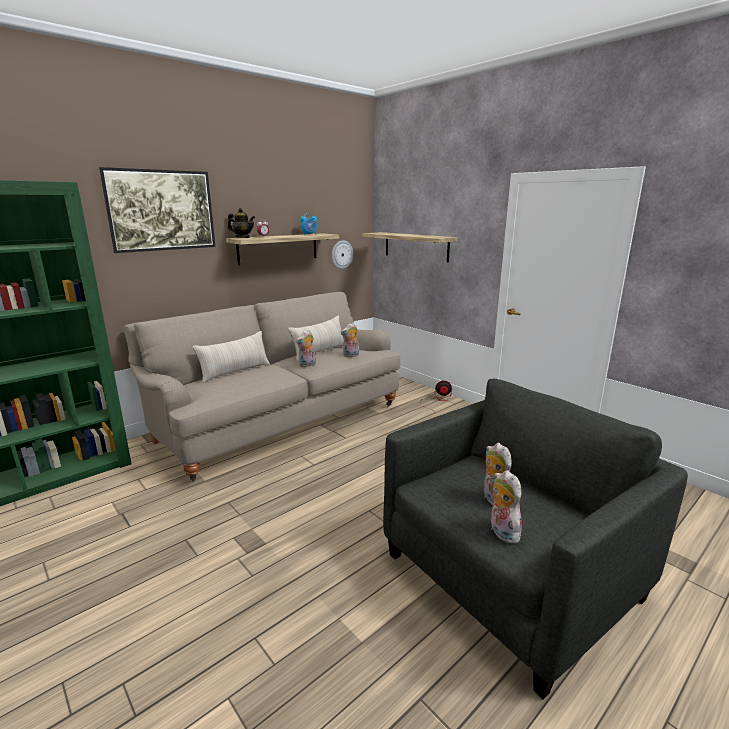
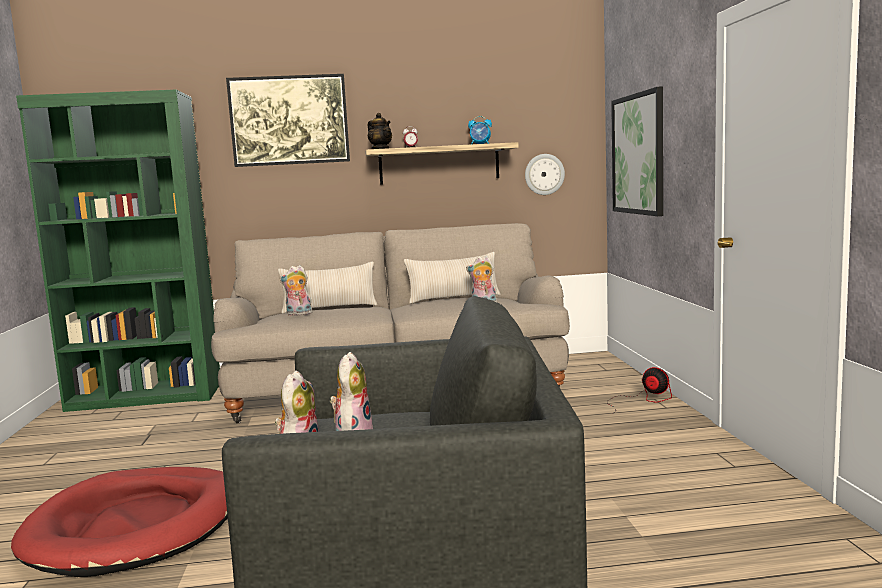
camera: 35 degrees right, 10 degrees down
plush toy [296,330,316,367] -> plush toy moved to [279,265,313,316]
shelf [362,232,458,262] -> picture [611,86,663,216]
none -> red dog bed [11,467,228,577]

